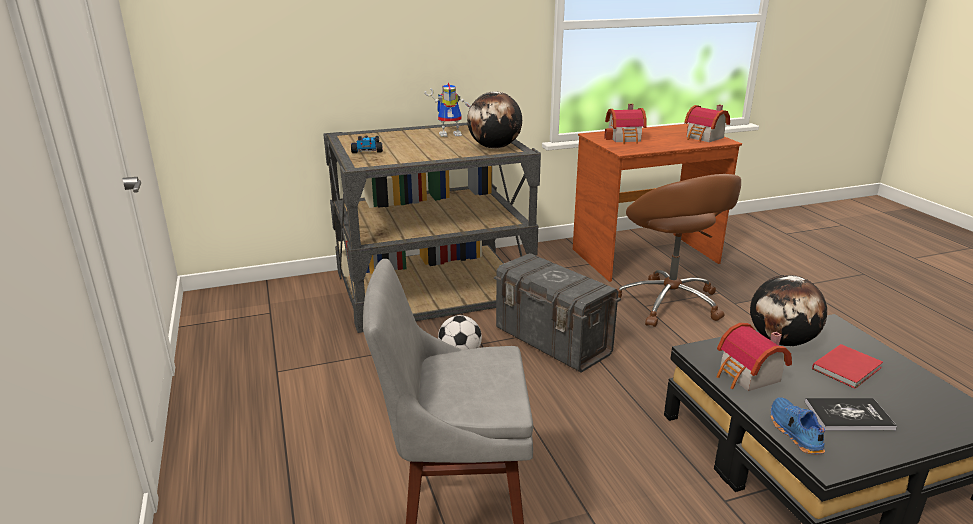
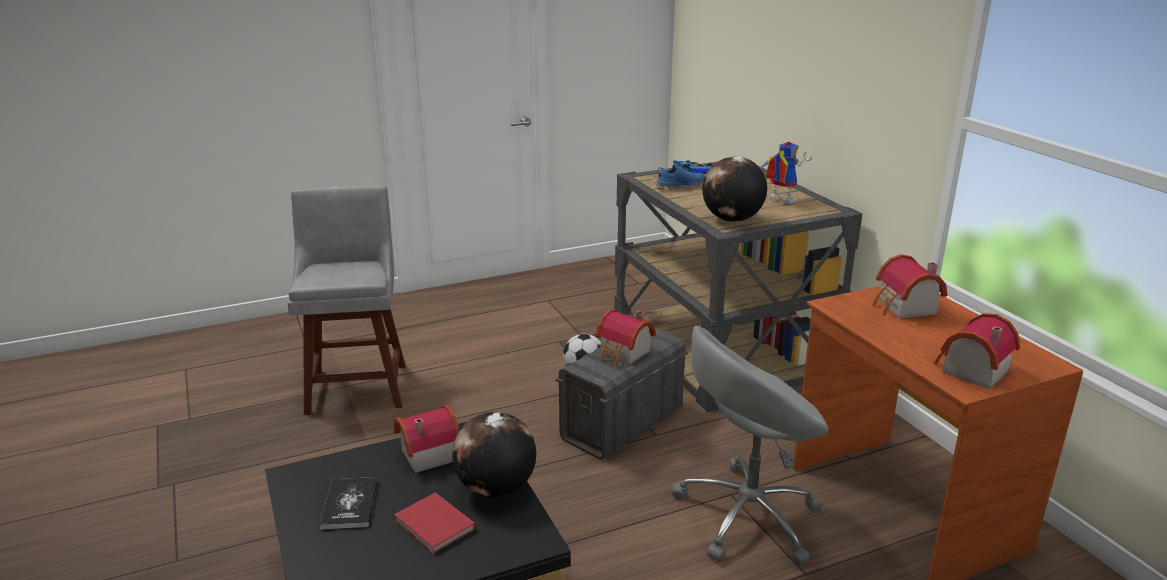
camera: 85 degrees right, 0 degrees up
toy robot [425,82,471,137] -> toy robot turned 150 degrees clockwise [760,142,813,204]
brown office chair [617,174,741,327] -> grey office chair [671,326,828,566]
blue shoe [771,397,825,455] -> blue shoe moved to [656,164,705,189]
none -> toy house [595,309,656,367]

